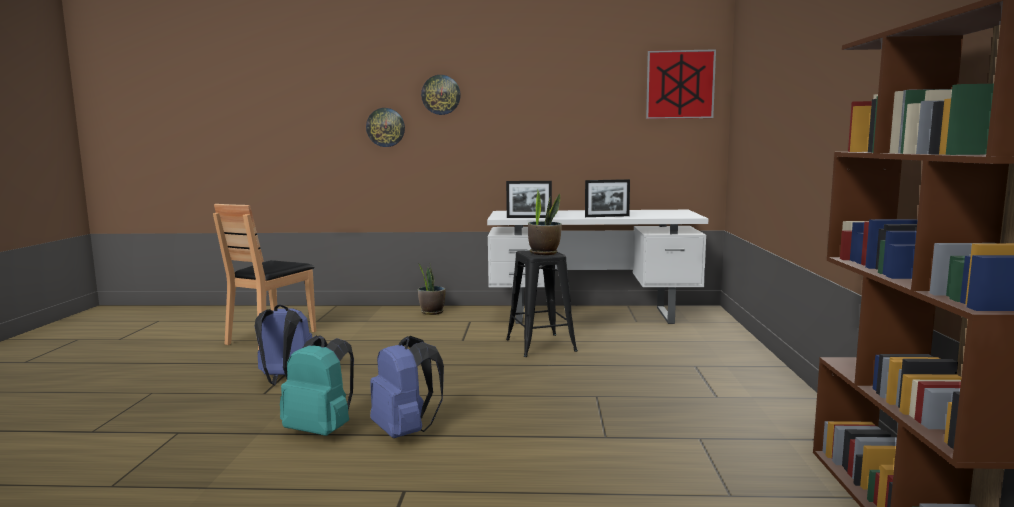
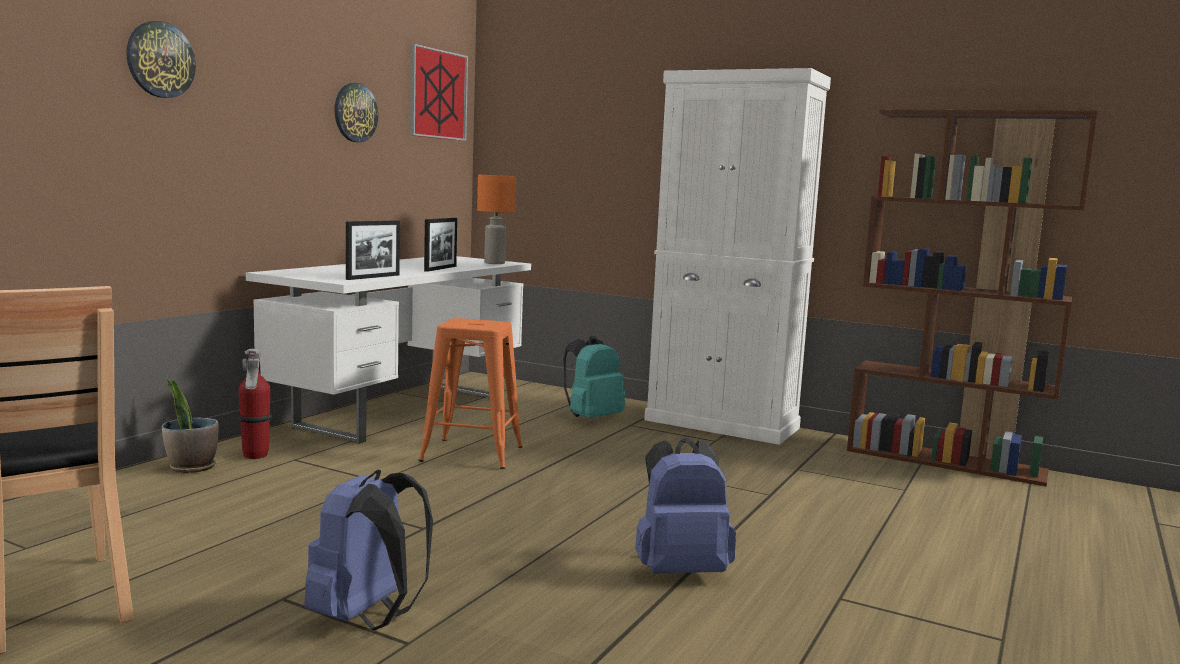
camera: 65 degrees left, 0 degrees up
turquoise backpack [280,335,354,436] -> turquoise backpack moved to [563,335,625,418]
wall clock [366,108,405,147] -> wall clock moved to [334,83,378,142]
black stool [506,251,578,357] -> orange stool [418,318,522,469]
potted plant [528,189,562,255] -> none
none -> fire extinguisher [238,349,272,459]
none -> orange table lamp [477,175,516,264]
none -> white cabinet [644,68,831,445]

